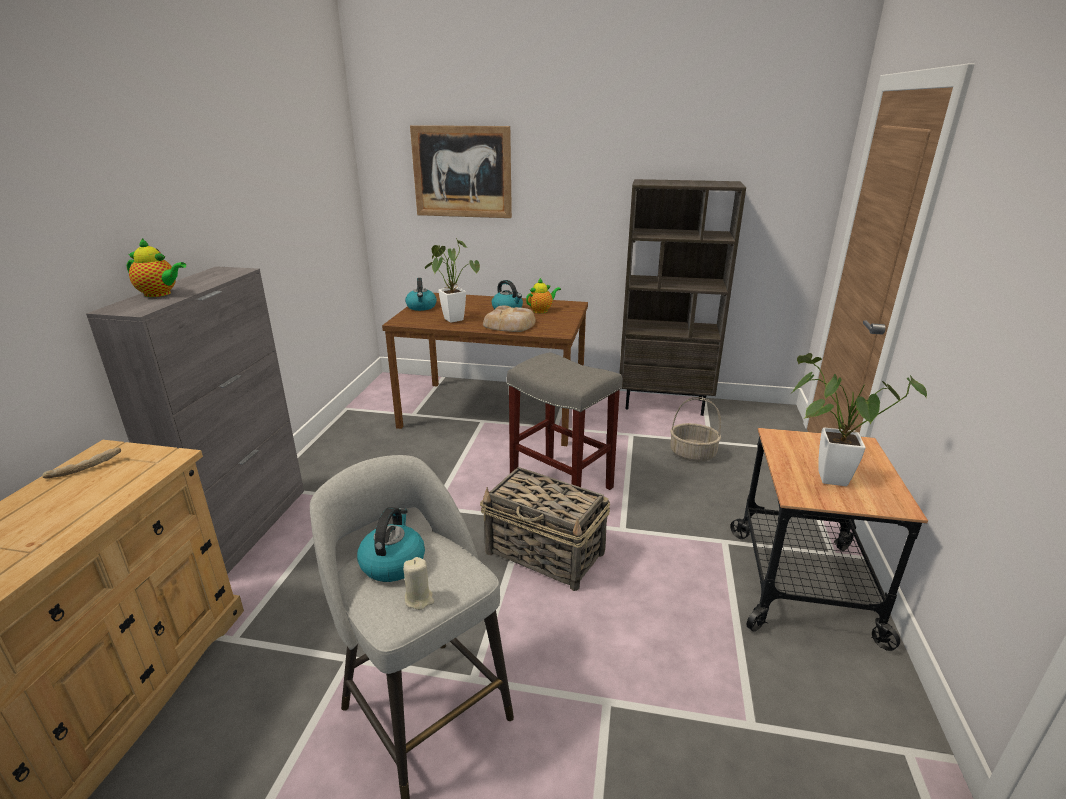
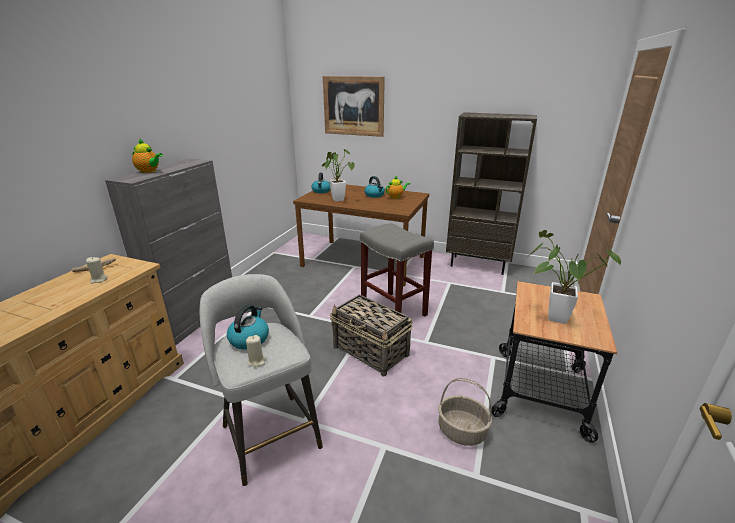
camera: 10 degrees right, 0 degrees up
bread [483,306,536,332] -> none
basket [670,397,721,462] -> basket moved to [438,378,492,446]
none -> beige candle [86,257,108,284]

